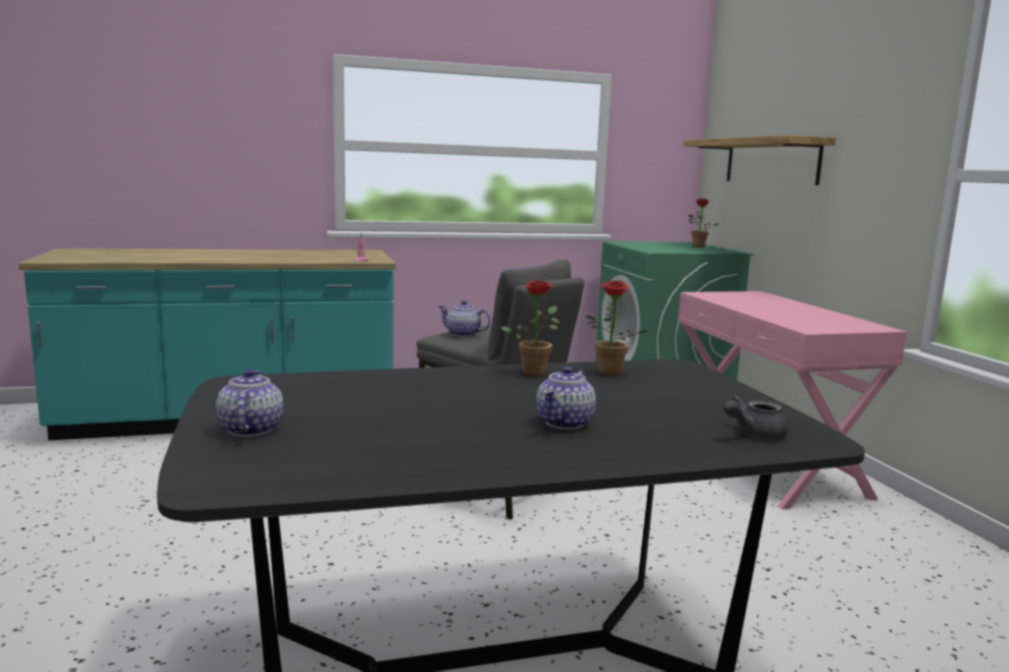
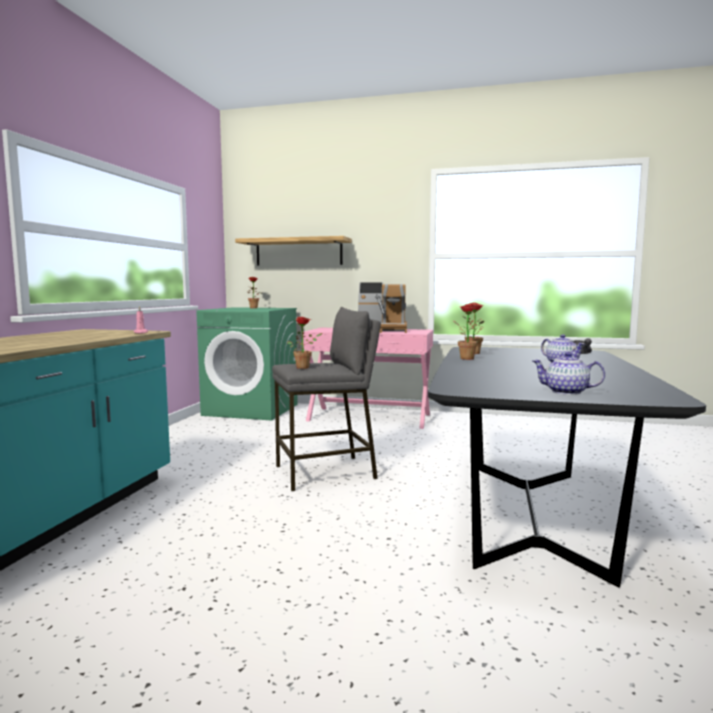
camera: 60 degrees left, 5 degrees down
teapot [438,300,491,337] -> potted plant [287,317,323,369]
none -> coffee machine [358,282,407,333]

